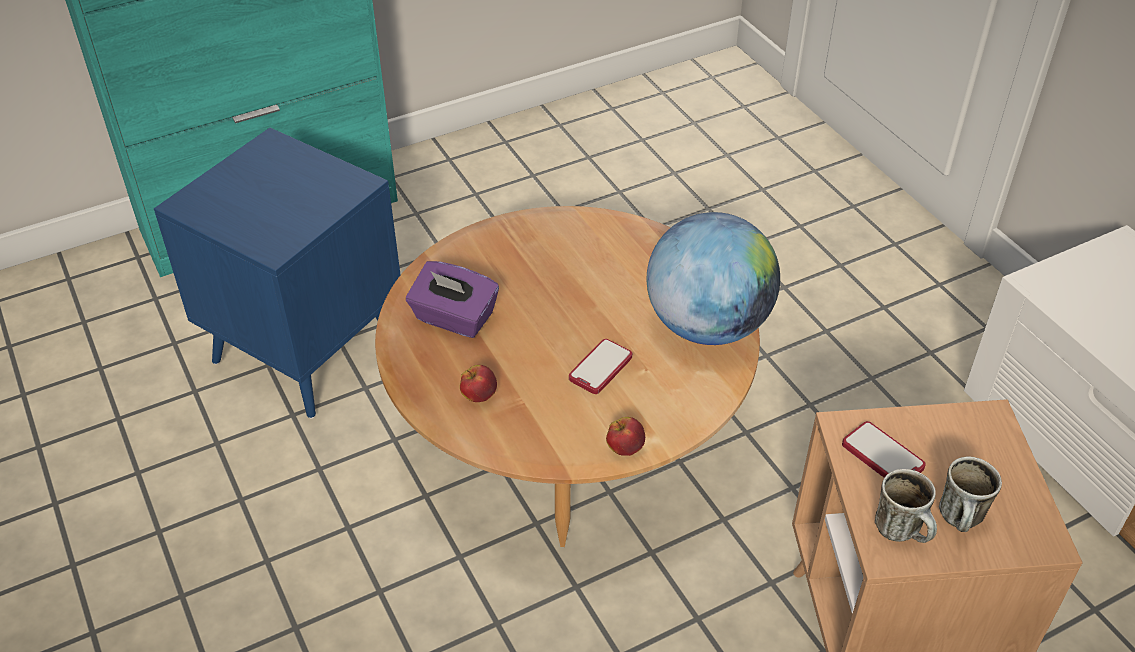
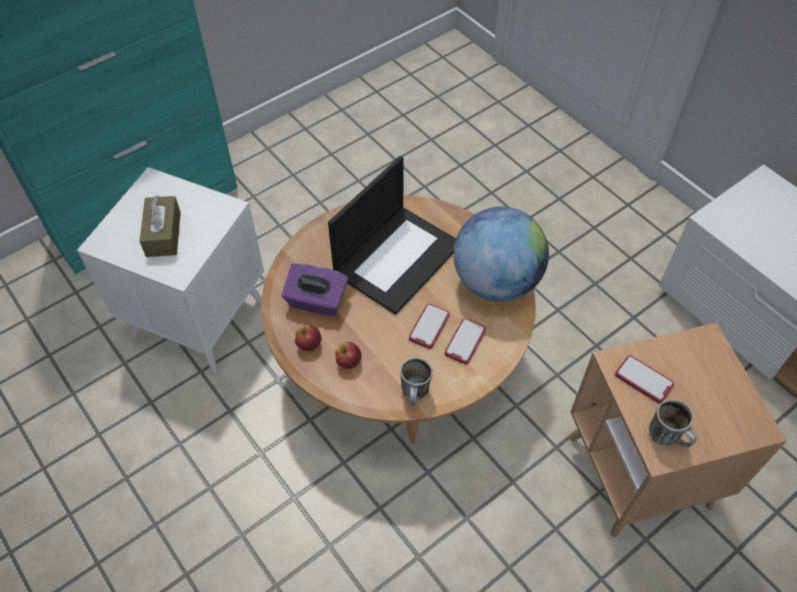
camera: 10 degrees left, 10 degrees up
blue side table [154,128,401,418] -> white side table [77,167,264,372]
apple [606,417,645,456] -> apple moved to [295,325,322,351]
mug [939,457,1002,532] -> mug moved to [400,357,433,405]
none -> brown tissue box [140,195,181,257]
none -> laptop [328,156,456,315]
none -> phone [445,318,486,364]

